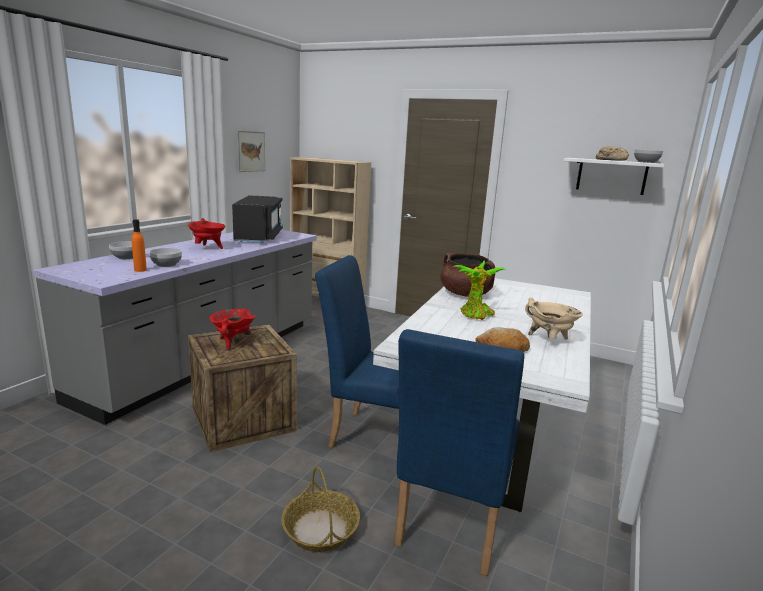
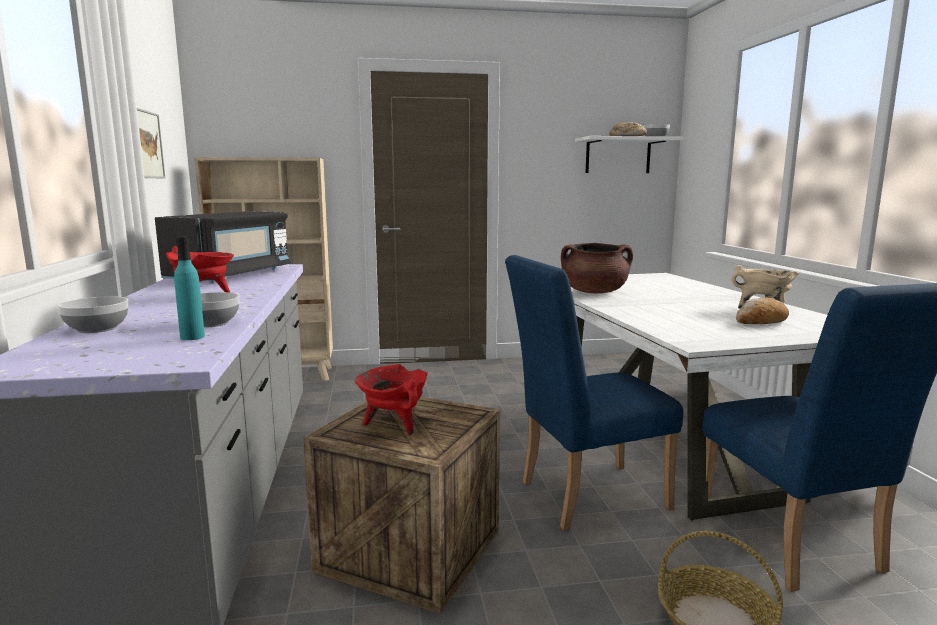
camera: 35 degrees left, 5 degrees down
orange bottle [132,219,147,272] -> turquoise bottle [174,236,205,340]
black microwave [232,195,283,243] -> black microwave turned 60 degrees clockwise [155,211,291,283]
potted plant [453,260,507,320] -> none

